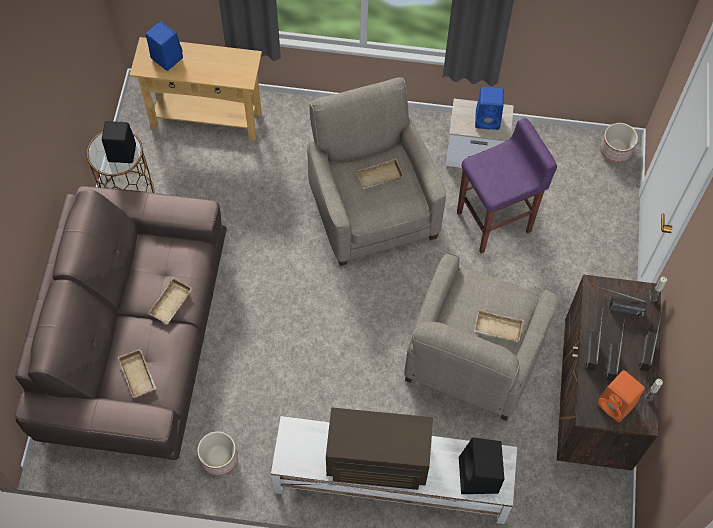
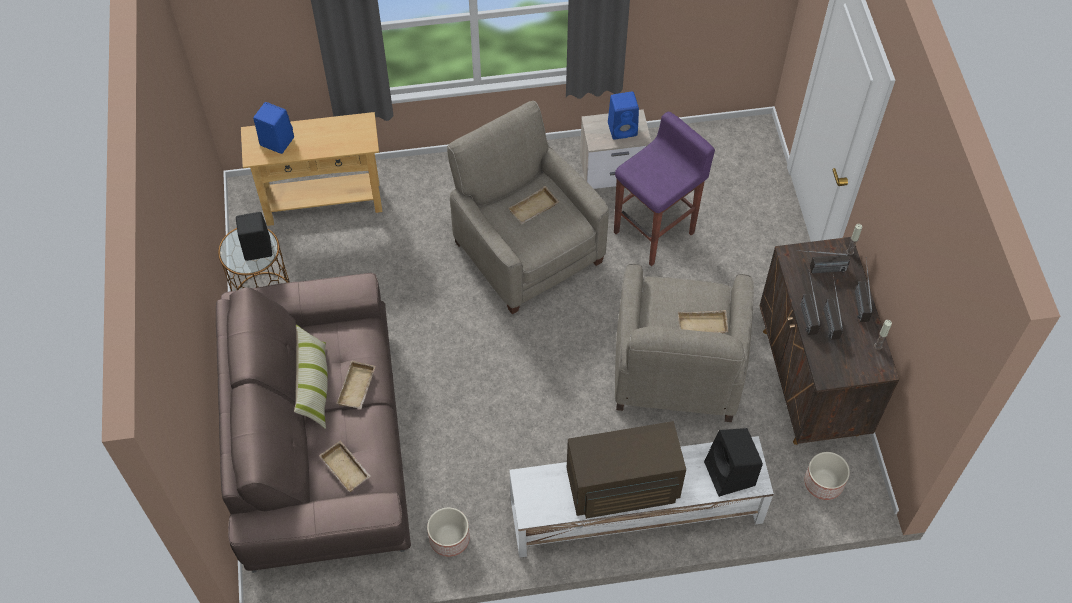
camera: 15 degrees left, 5 degrees down
orange speaker [597,370,645,422] -> none
planter [600,123,638,163] -> planter moved to [804,452,850,500]
none -> pillow [294,325,328,429]

